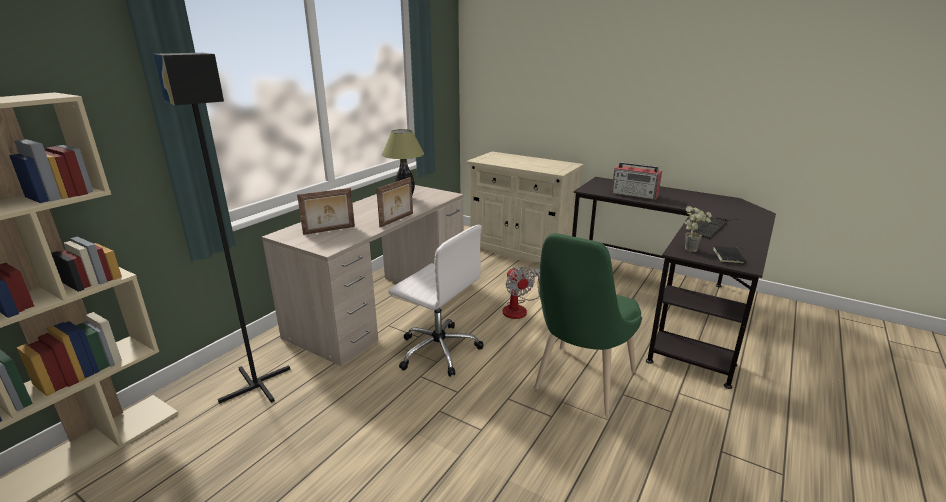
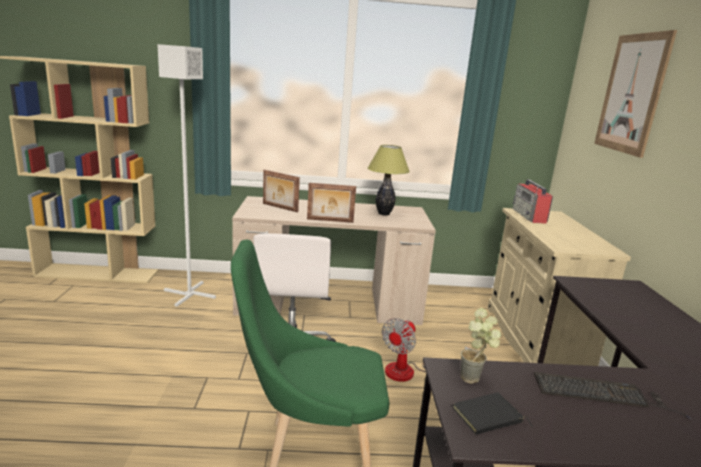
camera: 55 degrees right, 5 degrees down
black floor lamp [153,53,290,404] -> white floor lamp [157,44,216,307]
radio [612,162,662,200] -> radio moved to [513,179,553,224]
none -> picture [594,30,677,158]

